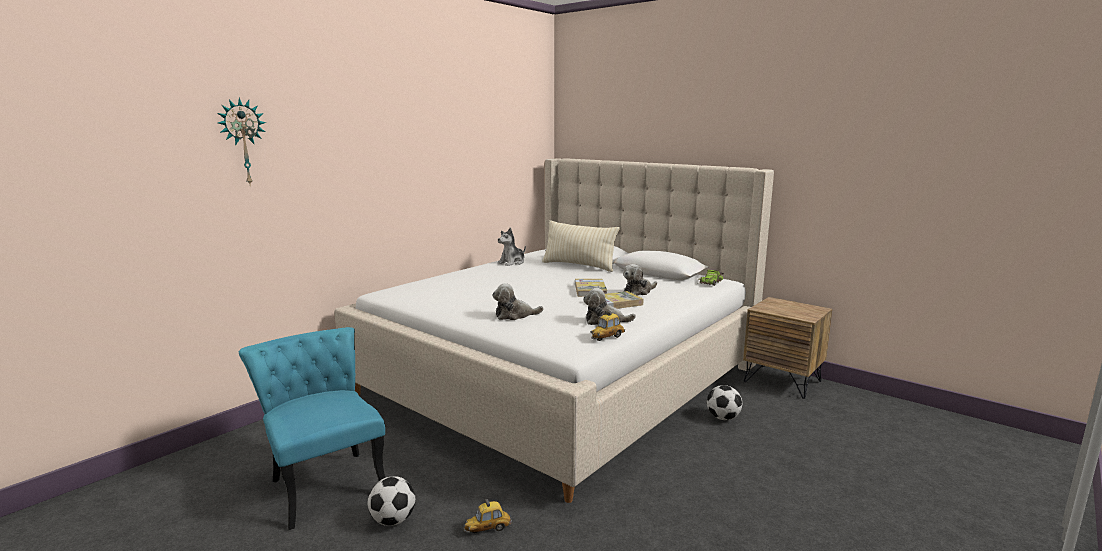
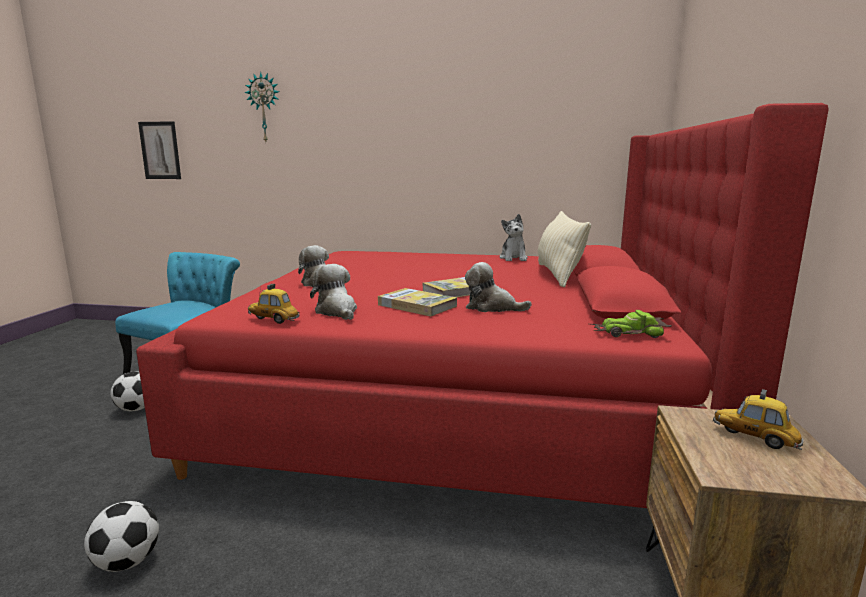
camera: 60 degrees right, 0 degrees up
beige bed [334,158,774,503] -> red bed [136,103,829,508]
toy car [464,499,513,533] -> toy car moved to [713,389,804,450]
plush toy [497,228,526,266] -> plush toy turned 105 degrees counterclockwise [500,214,528,261]
football [707,385,742,420] -> football moved to [84,501,159,572]
none -> picture [138,121,181,179]

